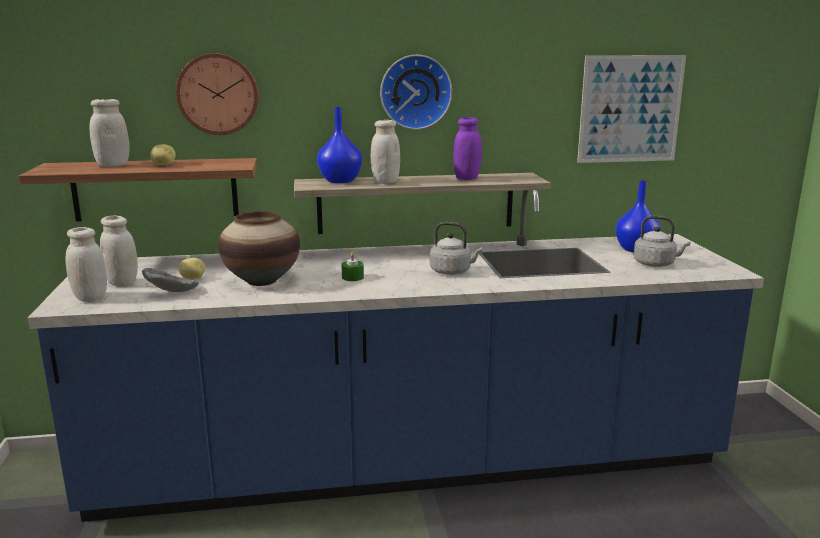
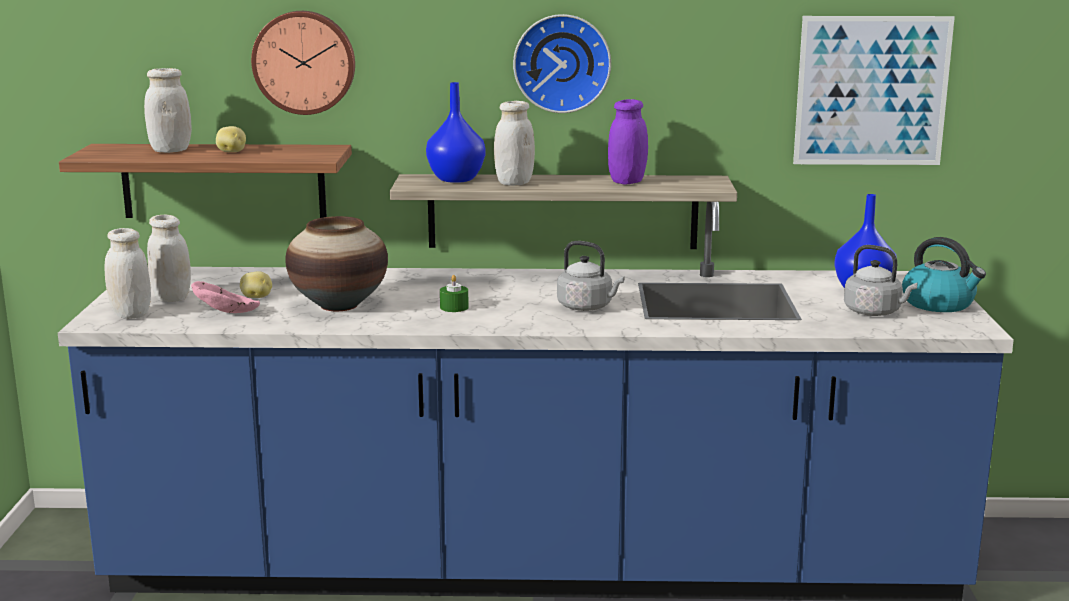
camera: 10 degrees right, 0 degrees up
grey bowl [142,268,199,292] -> pink bowl [191,281,260,313]
none -> kettle [902,237,986,312]

